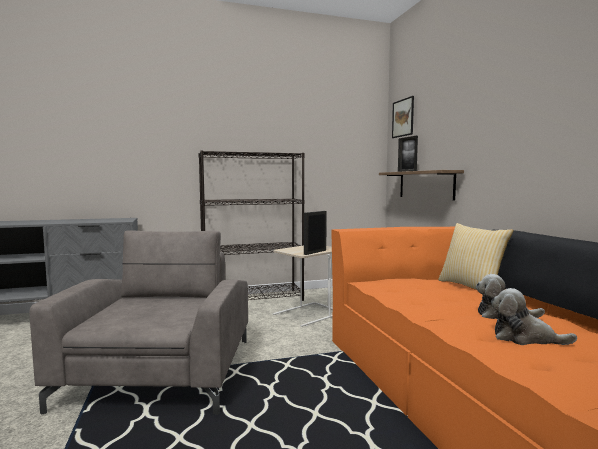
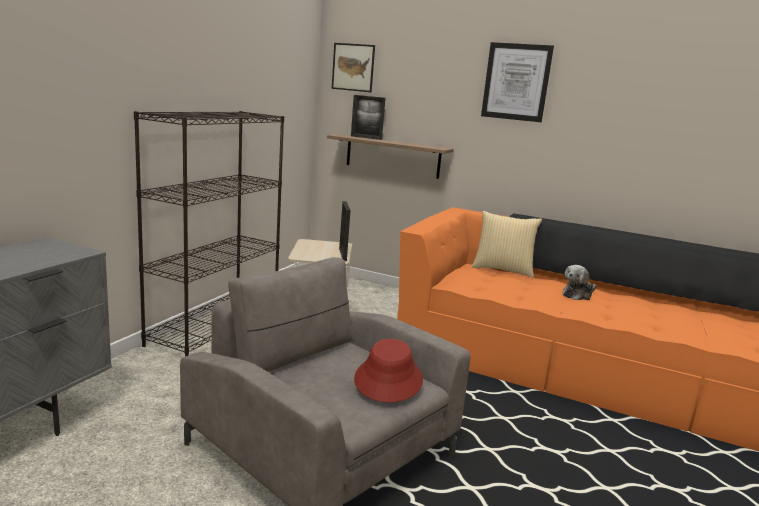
camera: 50 degrees left, 10 degrees up
plush toy [491,288,577,345] -> none
none -> red hat [354,339,423,402]
none -> picture [481,42,554,122]

